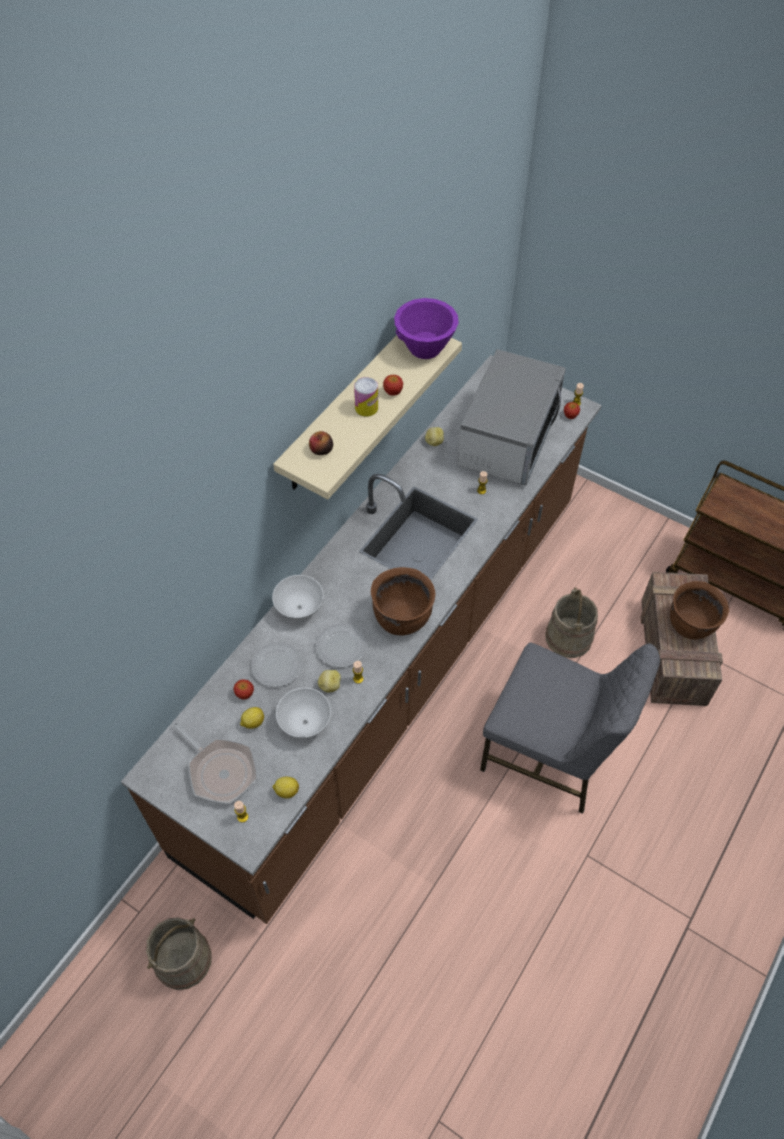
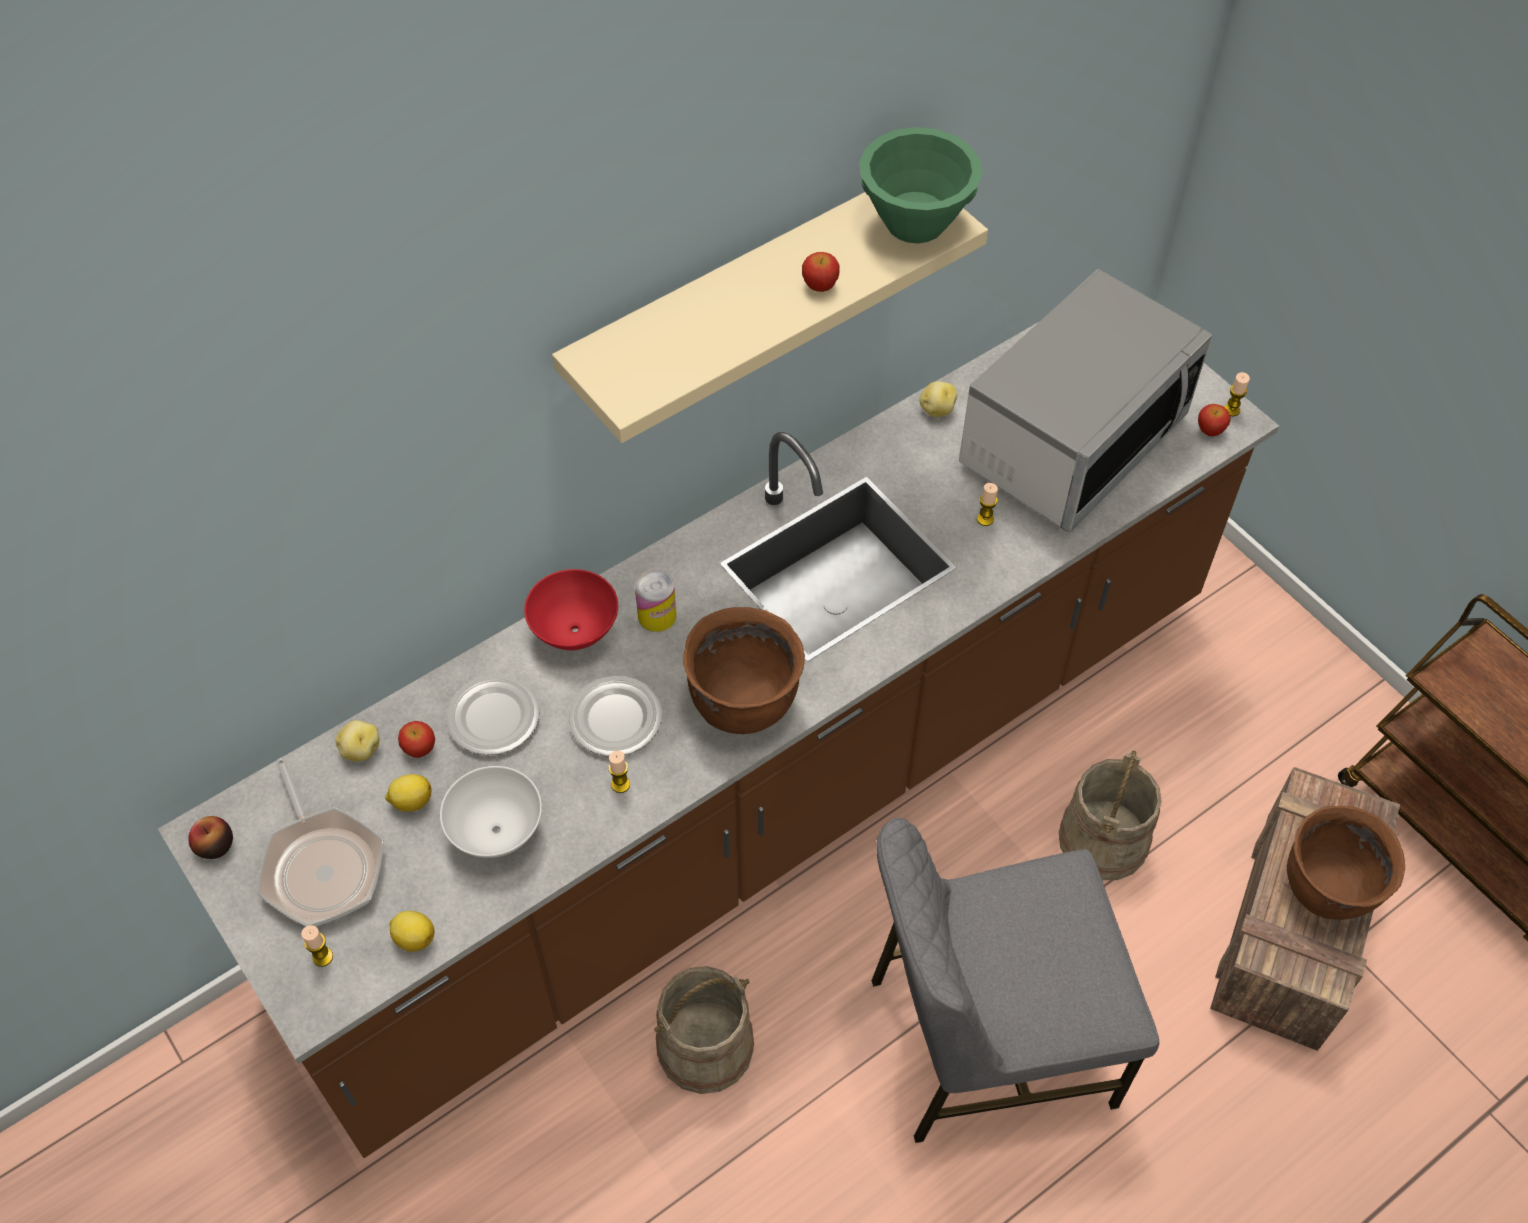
camera: 20 degrees right, 0 degrees up
beige bucket [146,917,212,990] -> beige bucket moved to [654,966,754,1094]
white bowl [272,575,324,620] -> red bowl [524,569,618,650]
apple [309,431,333,455] -> apple moved to [188,816,233,859]
potato [318,670,341,692] -> potato moved to [335,720,380,761]
can [354,377,378,417] -> can moved to [635,570,677,632]
purple bowl [394,298,459,359] -> green bowl [859,127,982,243]
grey chair [480,642,660,814] -> grey chair turned 120 degrees clockwise [871,817,1159,1143]

